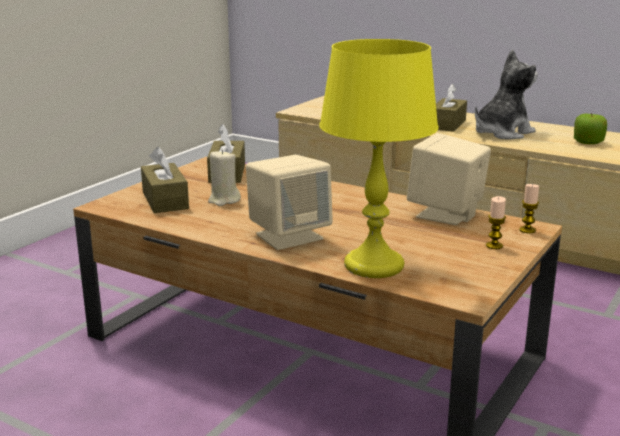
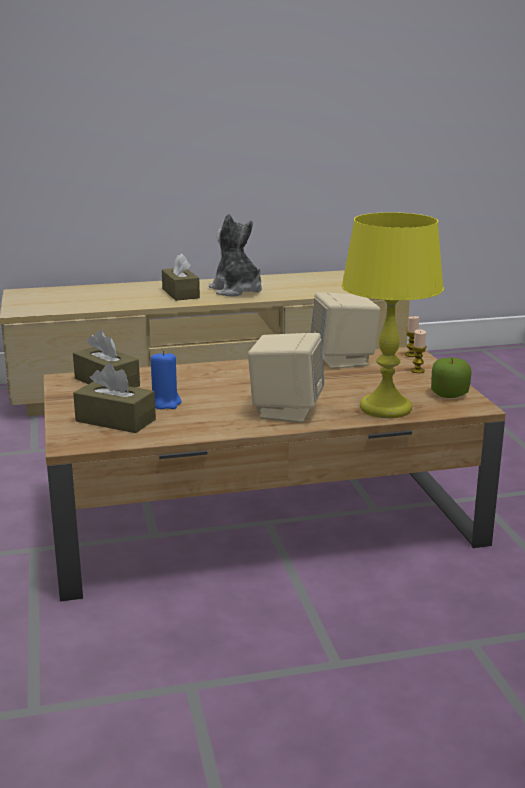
camera: 45 degrees left, 0 degrees up
beige candle [208,149,241,206] -> blue candle [151,351,182,409]
plush toy [475,50,538,140] -> plush toy turned 45 degrees counterclockwise [209,213,262,297]
apple [574,113,607,144] -> apple moved to [431,357,472,398]

